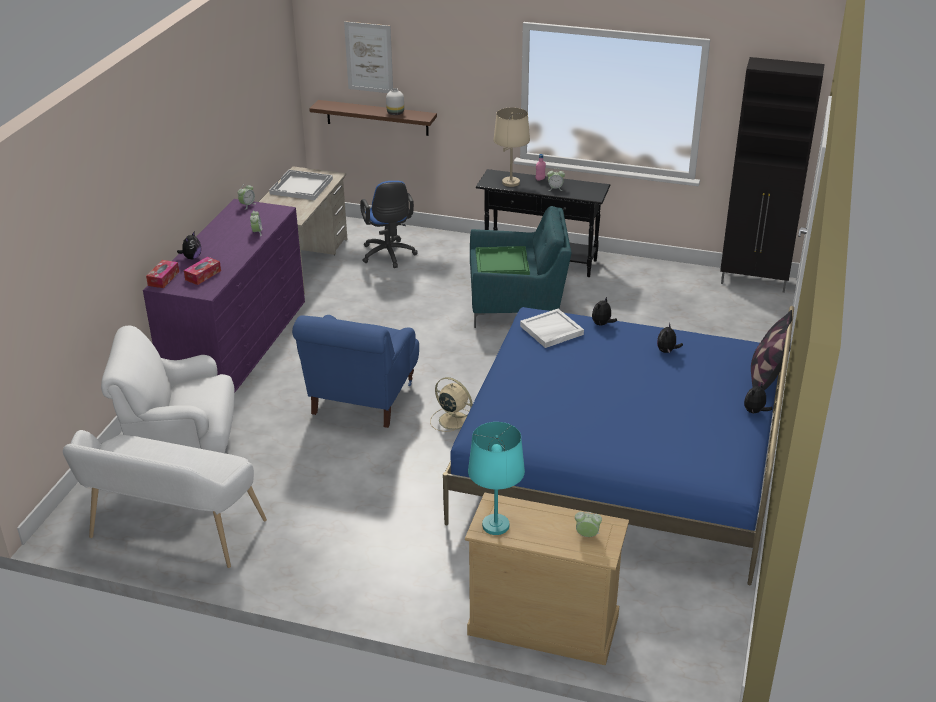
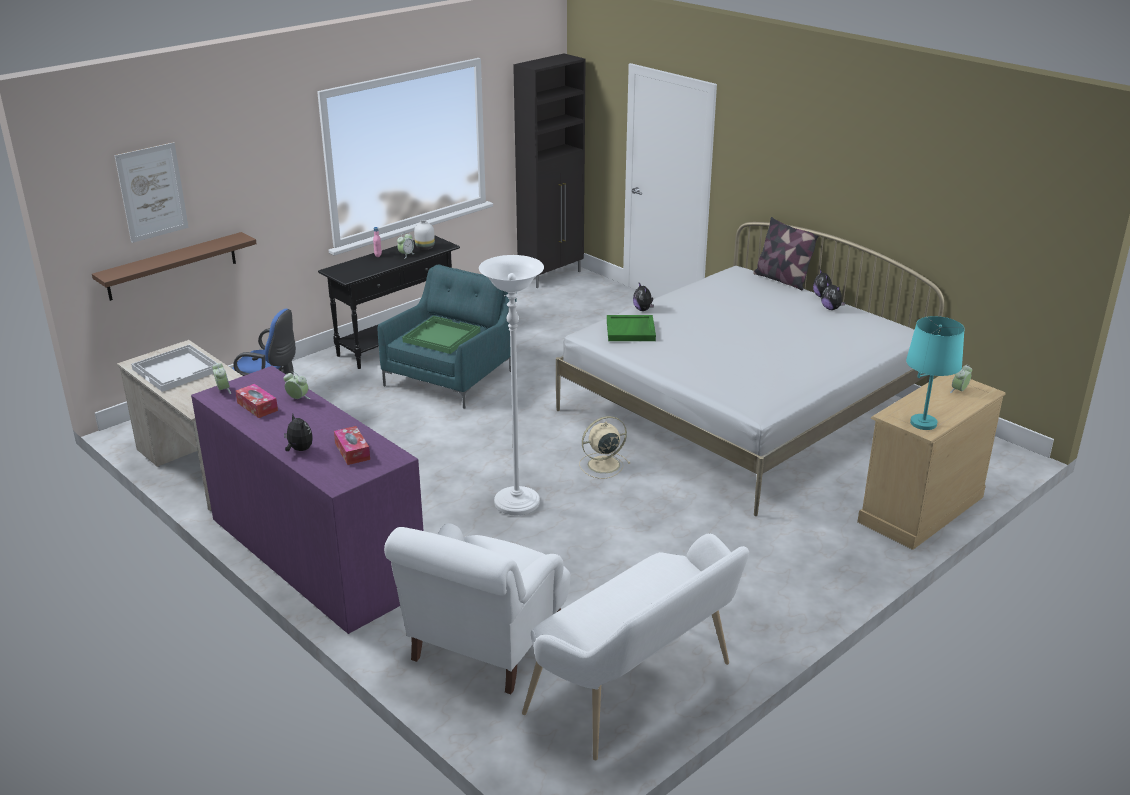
camera: 60 degrees left, 5 degrees down
tissue box [146,260,179,288] -> tissue box moved to [235,384,278,418]
blue armchair [292,315,419,428] -> white floor lamp [479,255,544,515]
white vase [386,88,404,115] -> white vase moved to [414,220,435,250]
blue bed [443,306,794,585] -> white bed [556,222,944,516]
beige table lamp [493,107,530,187] -> none
white tray [520,309,584,348] -> green tray [607,315,656,341]
plush toy [657,322,683,353] -> plush toy moved to [821,282,846,310]

